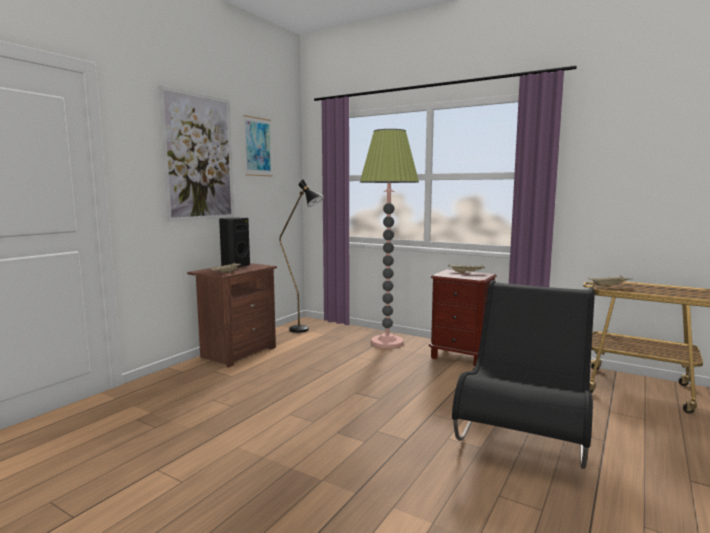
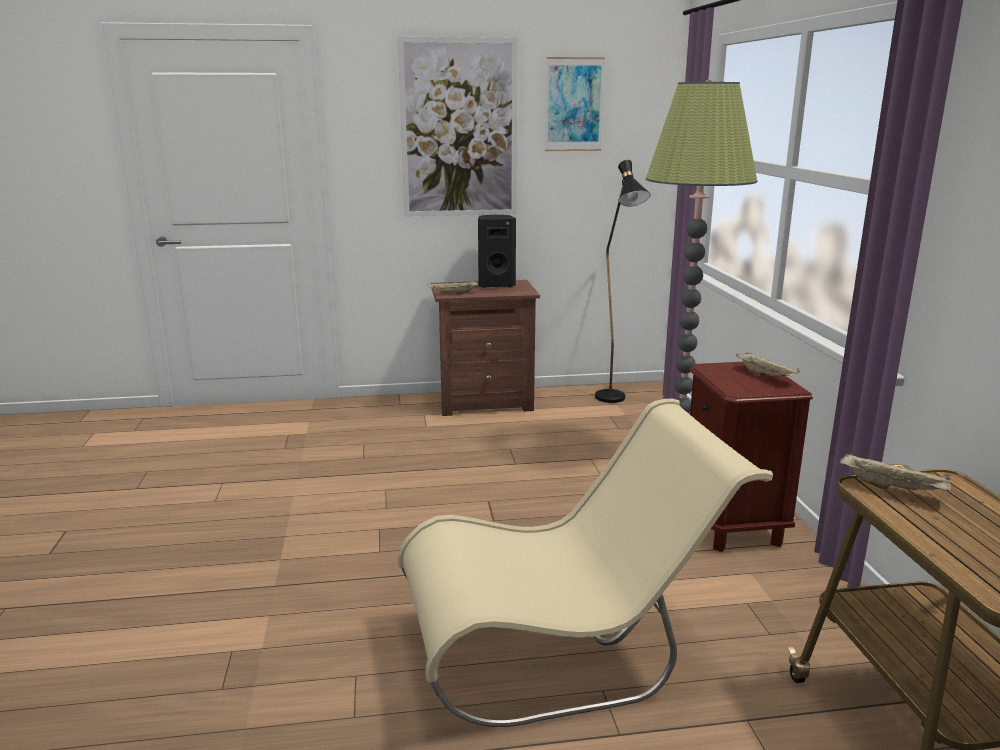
camera: 50 degrees right, 10 degrees up
black chair [452,280,595,469] -> beige chair [398,399,773,727]

